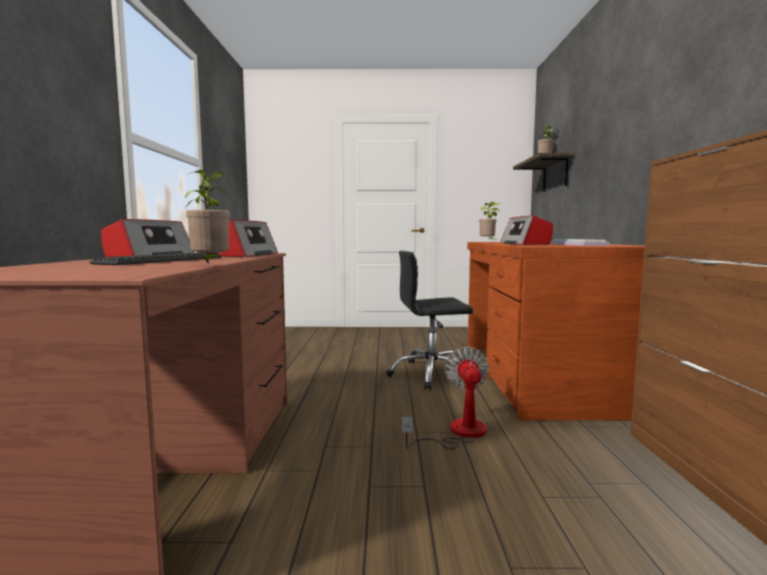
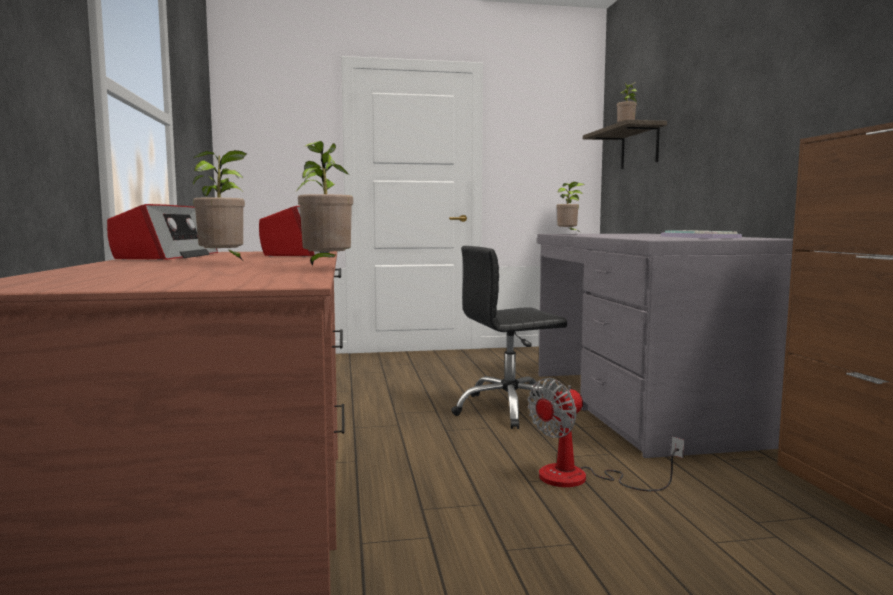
camera: 10 degrees left, 0 degrees up
keyboard [89,253,222,265] -> potted plant [192,150,247,260]
fan [402,347,489,449] -> fan turned 120 degrees counterclockwise [527,378,684,491]
brown desk [467,242,645,420] -> grey desk [537,234,793,458]
radio [500,216,553,245] -> none

